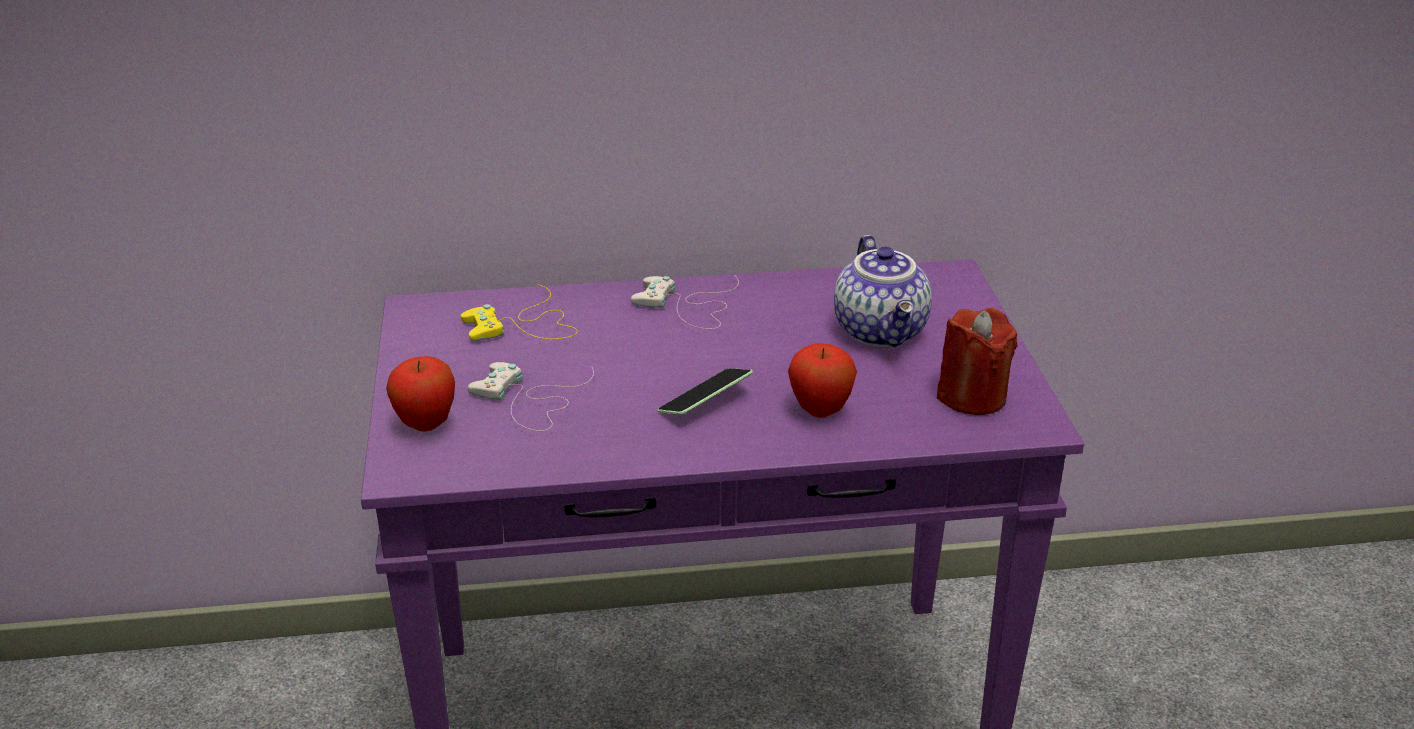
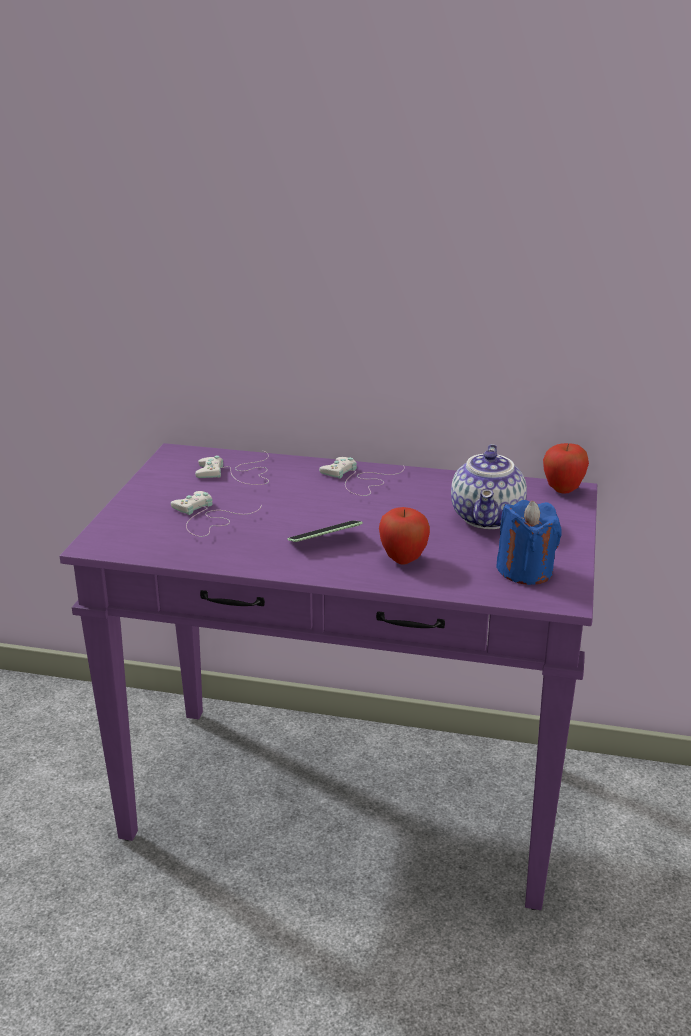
camera: 20 degrees right, 5 degrees down
apple [386,356,455,432] -> apple moved to [543,443,589,493]
yellow game controller [461,284,578,341] -> white game controller [195,450,269,485]
red candle [937,308,1018,415] -> blue candle [496,500,562,585]

